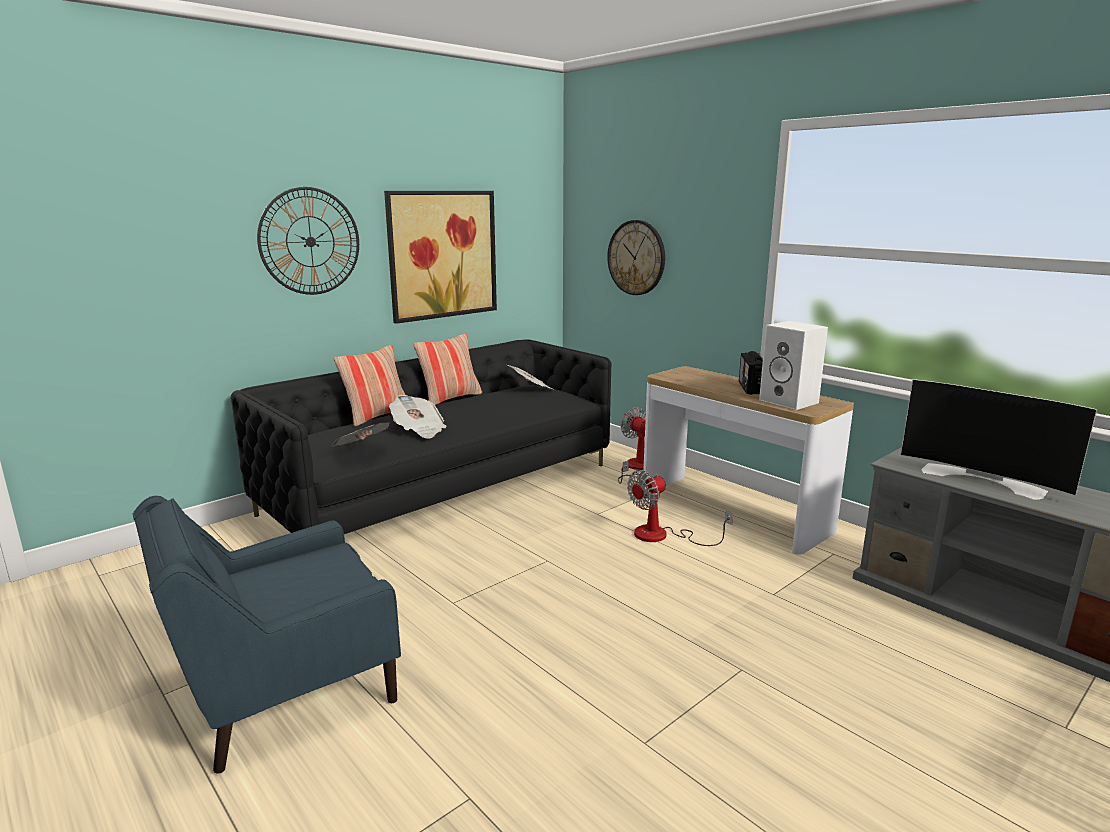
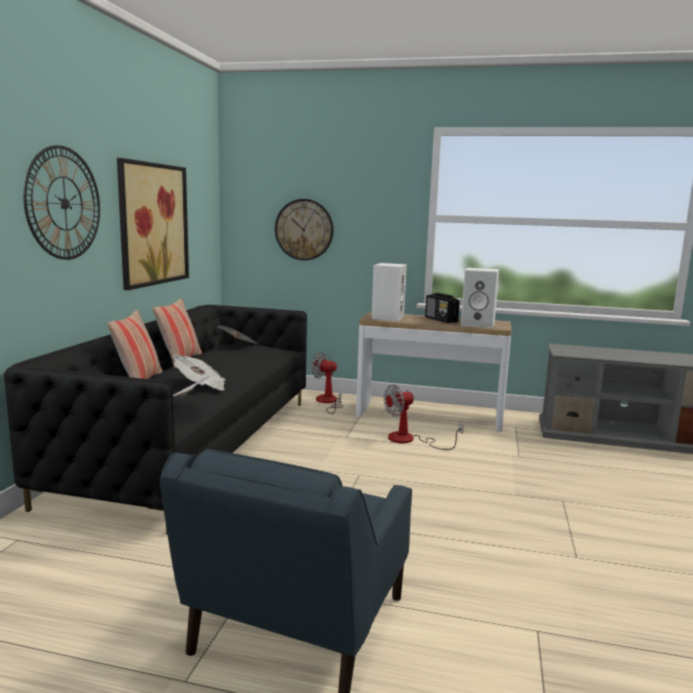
camera: 35 degrees left, 5 degrees down
fan [627,470,733,546] -> fan turned 45 degrees clockwise [384,384,464,450]
television [900,379,1097,500] -> none
none -> white speaker [371,263,407,321]

